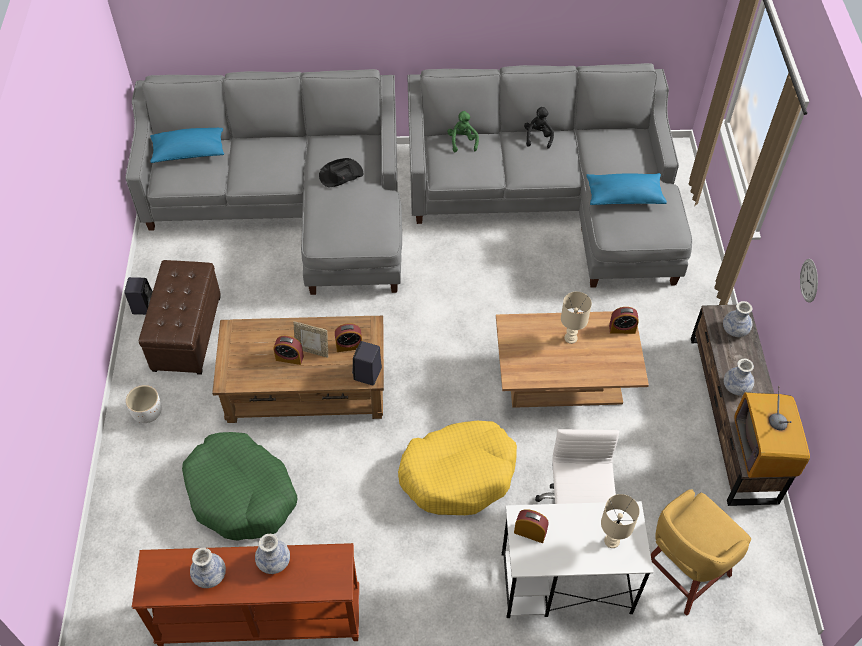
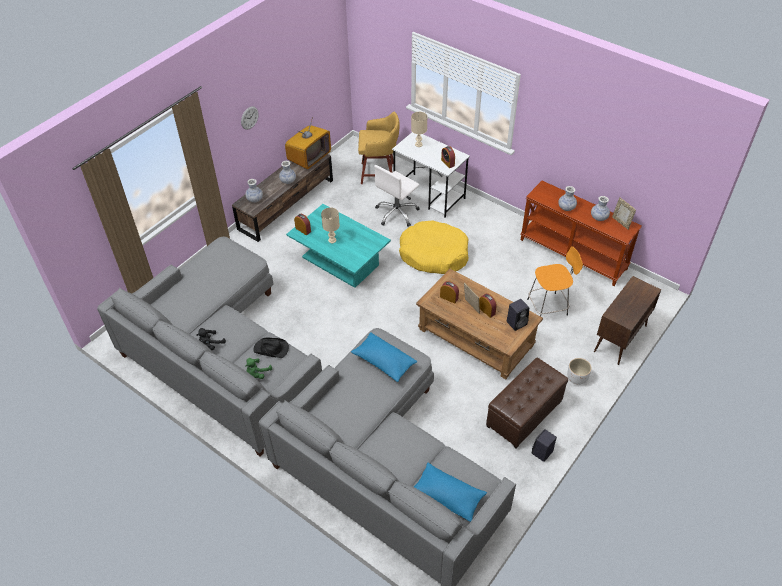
camera: 140 degrees left, 5 degrees down
green dog bed [182,432,298,541] -> orange stool [527,246,583,317]
black hat [319,158,363,187] -> black hat moved to [253,338,289,358]
black speaker [352,341,382,385] -> black speaker moved to [506,299,529,331]
brown coffee table [496,311,649,408] -> turquoise coffee table [286,204,391,288]
blue pillow [586,173,667,205] -> blue pillow moved to [351,332,417,382]
none -> brown cabinet [594,276,661,365]
none -> picture frame [612,197,636,230]

